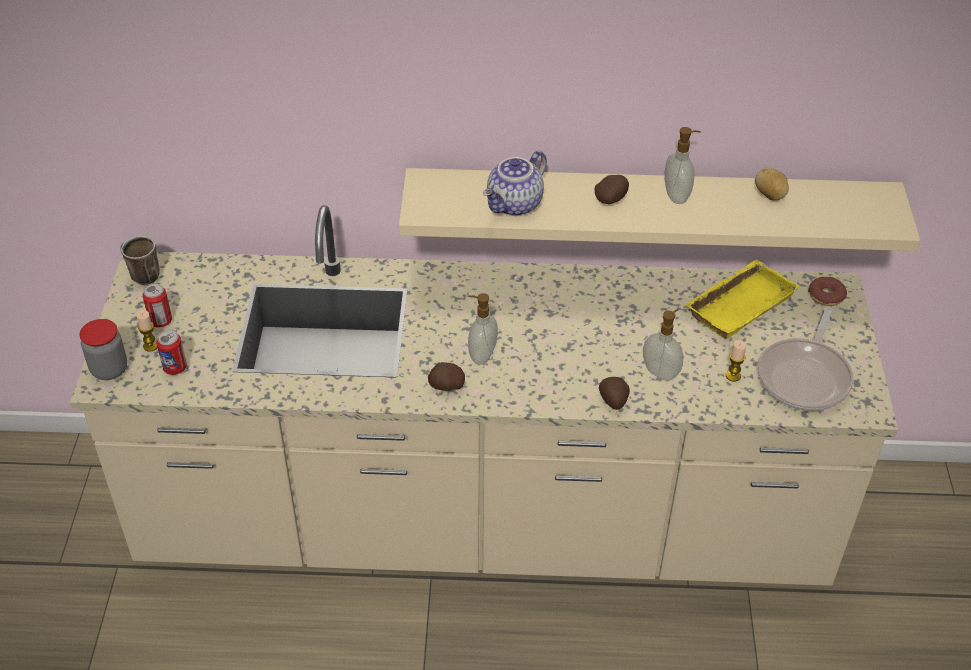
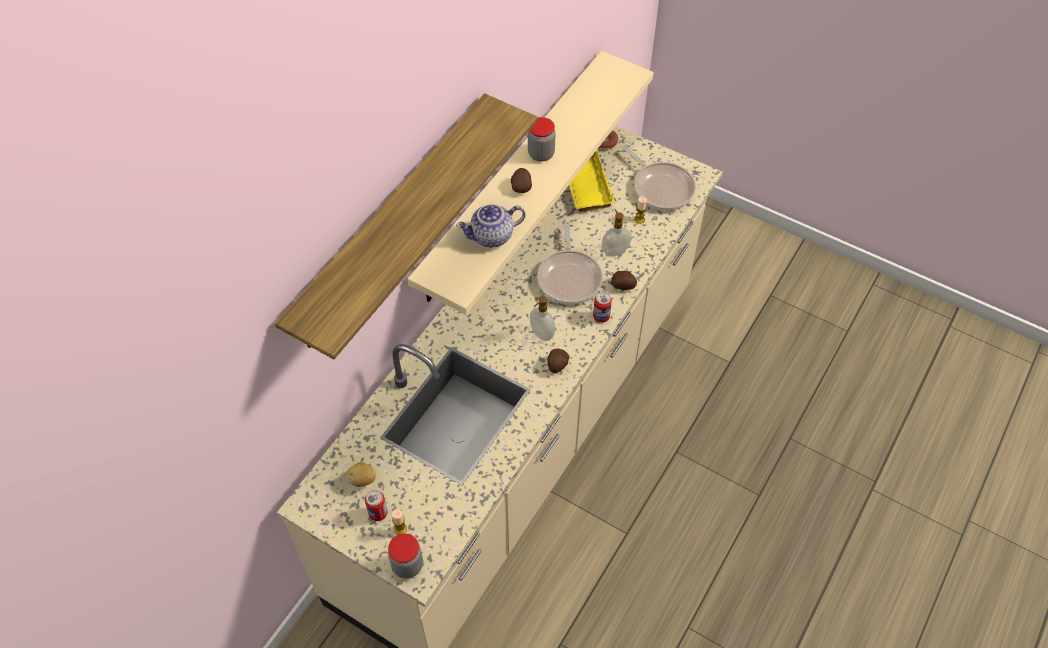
camera: 60 degrees left, 10 degrees up
mug [120,236,160,285] -> none
can [156,330,187,375] -> can moved to [593,292,612,323]
teapot [483,151,547,216] -> teapot turned 90 degrees clockwise [456,204,526,247]
soap dispenser [664,127,701,204] -> jar [528,117,556,161]
potato [755,167,789,201] -> potato moved to [346,462,376,487]
none -> shelf [275,93,537,359]
none -> frying pan [537,222,603,305]

